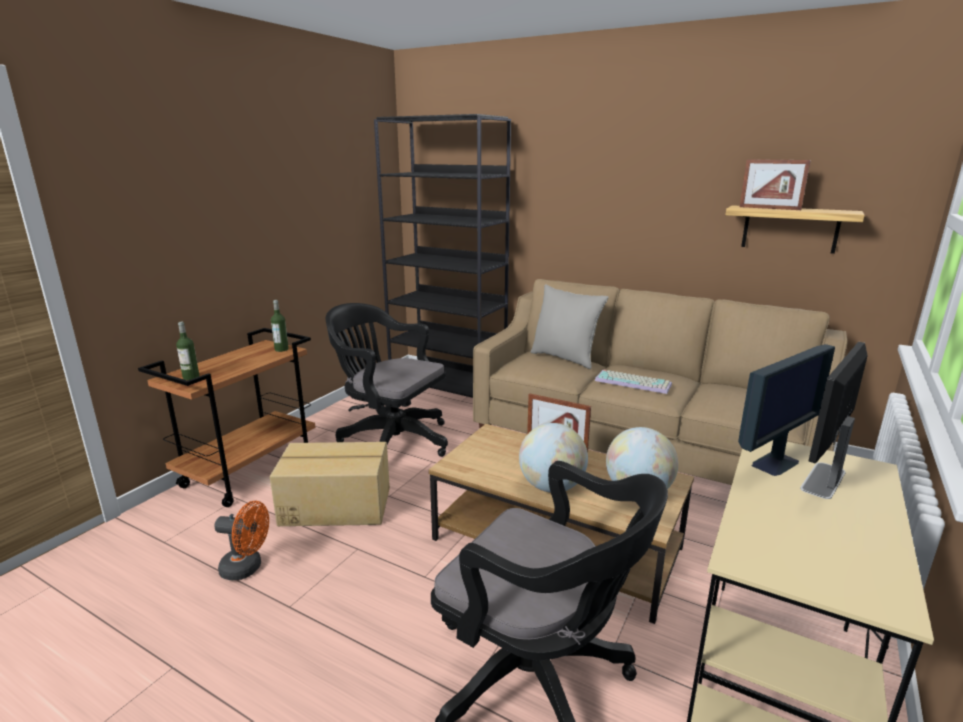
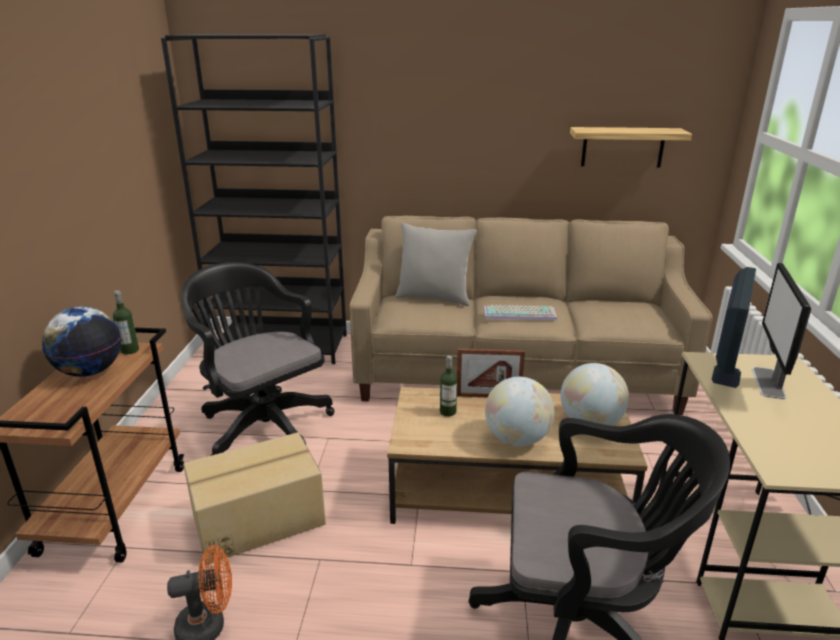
camera: 25 degrees left, 5 degrees up
bottle [176,322,199,380] -> bottle moved to [440,356,457,417]
black office chair [325,303,448,457] -> black office chair turned 45 degrees clockwise [181,262,335,456]
picture frame [740,159,811,210] -> none
none -> globe [42,307,121,377]

